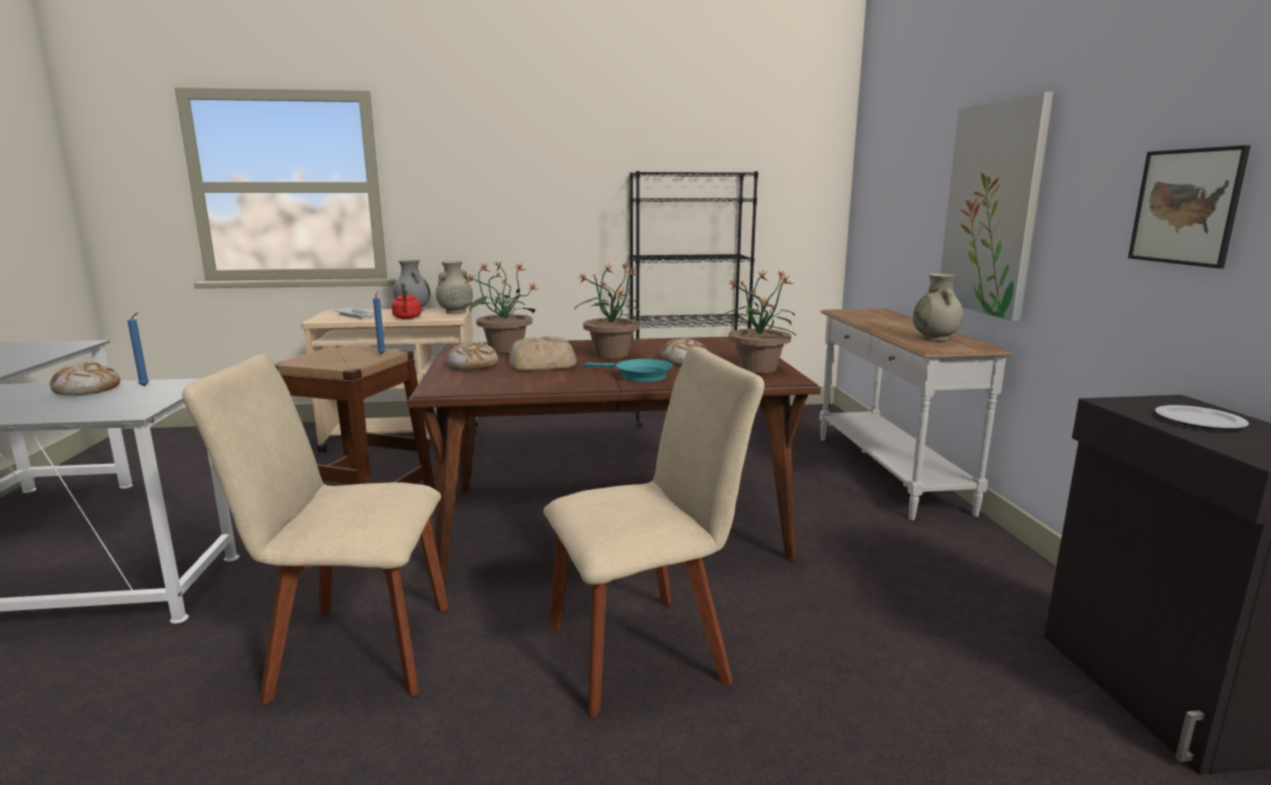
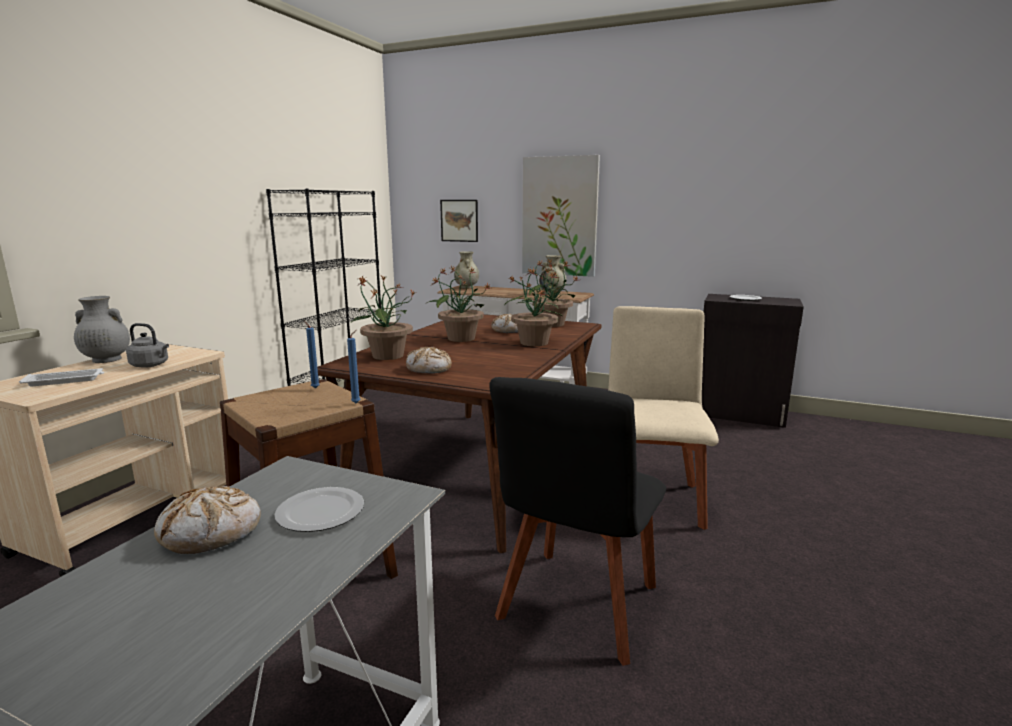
camera: 60 degrees left, 0 degrees up
blue candle [127,312,149,386] -> blue candle moved to [347,330,360,403]
beige chair [182,354,449,705] -> black chair [489,377,666,666]
red kettle [392,283,422,319] -> grey kettle [126,323,169,368]
beige vase [436,261,473,314] -> beige vase moved to [454,251,479,288]
bread [509,336,577,371] -> none
turquoise frying pan [585,359,673,382] -> potted plant [504,267,563,346]
picture [1128,145,1251,268] -> picture moved to [440,200,478,242]
none -> plate [274,487,364,532]

